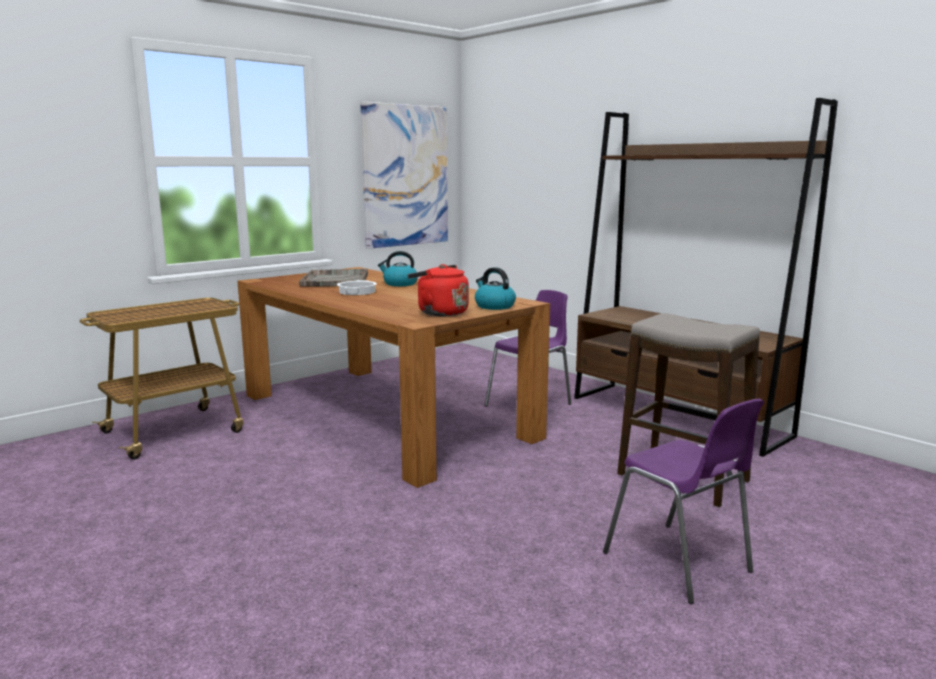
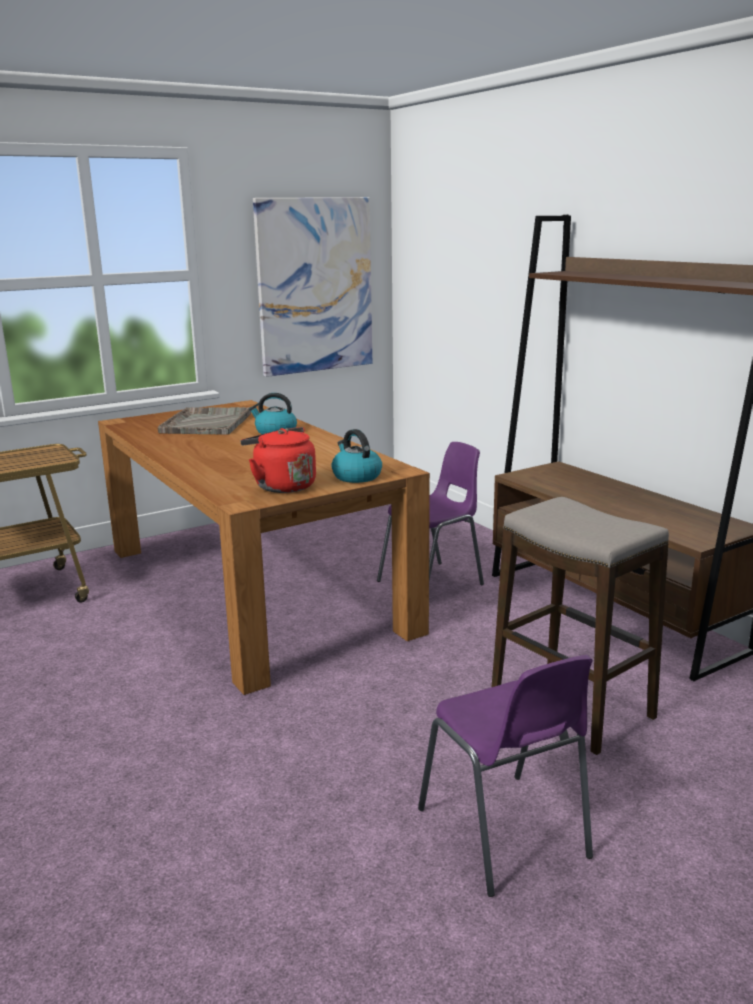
camera: 10 degrees right, 5 degrees up
cooking pot [337,280,377,295] -> none

